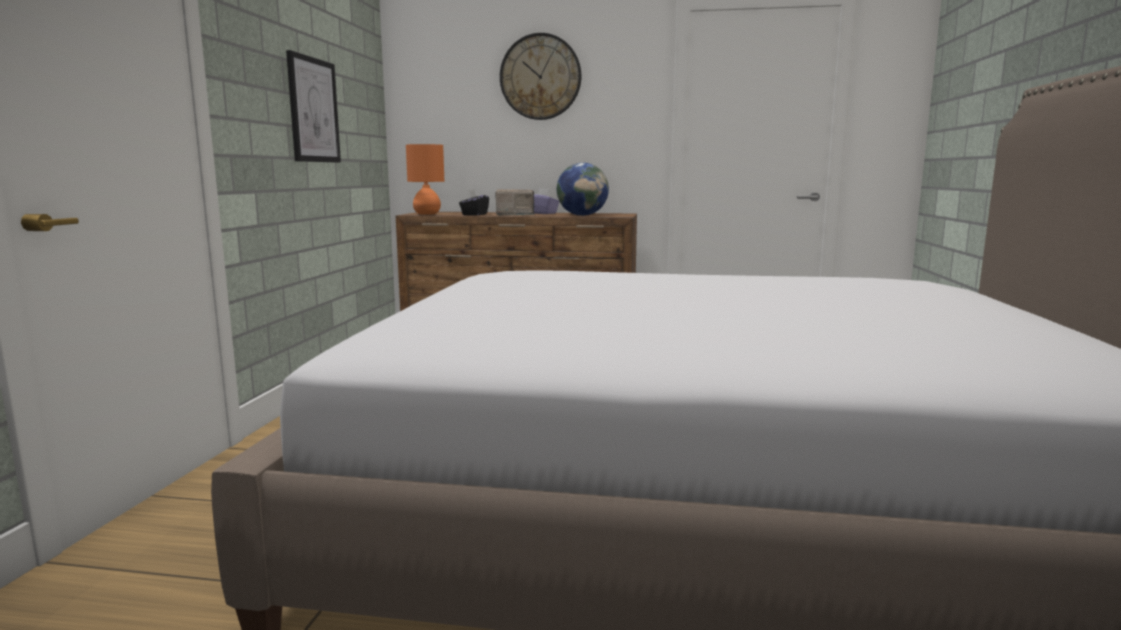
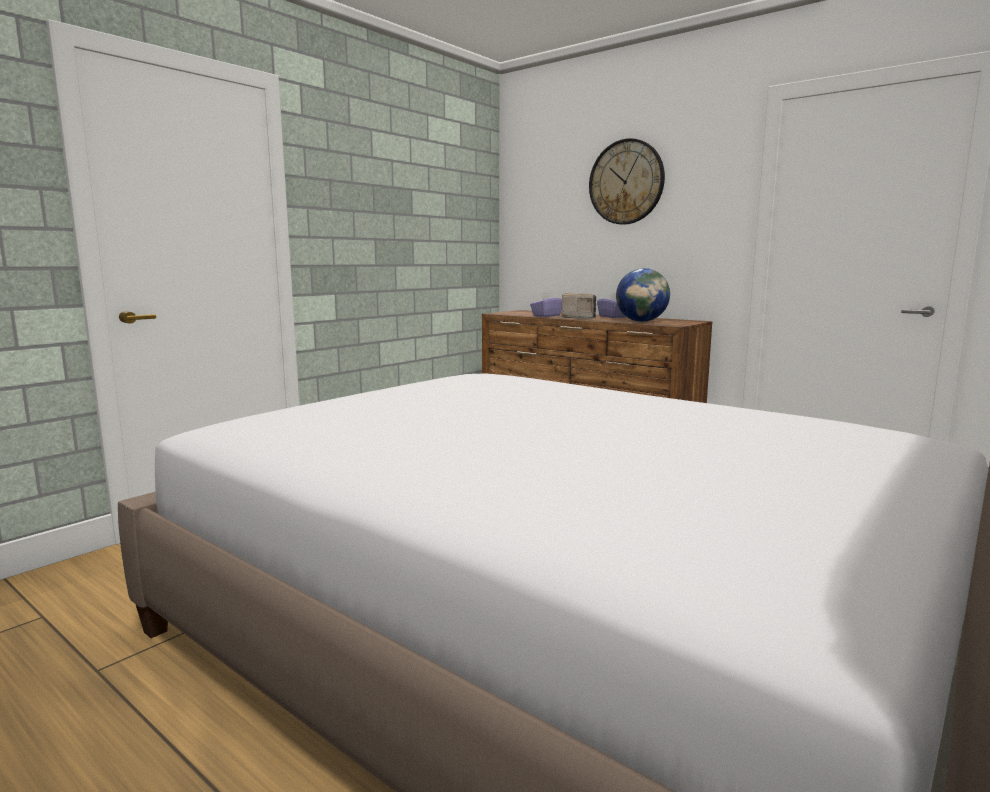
camera: 30 degrees right, 0 degrees up
picture [286,50,341,163] -> none
orange table lamp [406,144,444,215] -> none
black tissue box [459,189,489,216] -> purple tissue box [530,292,562,317]

